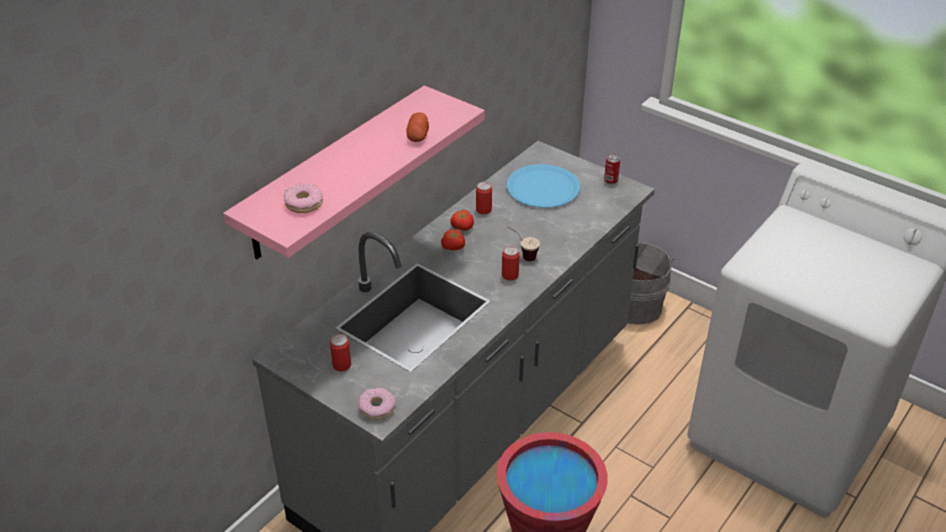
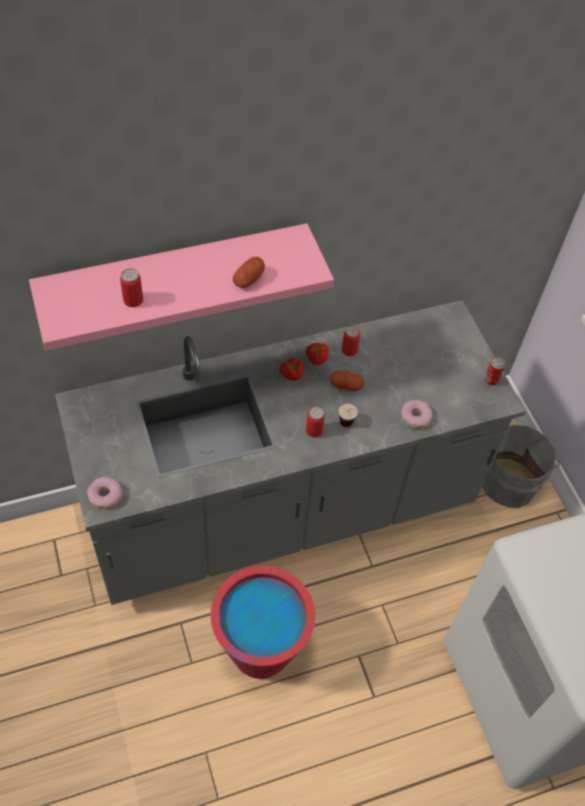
camera: 30 degrees right, 15 degrees up
donut [284,183,323,213] -> donut moved to [401,400,433,429]
can [330,334,351,371] -> can moved to [120,268,143,307]
blue plate [506,164,580,208] -> none
none -> potato [331,371,364,391]

